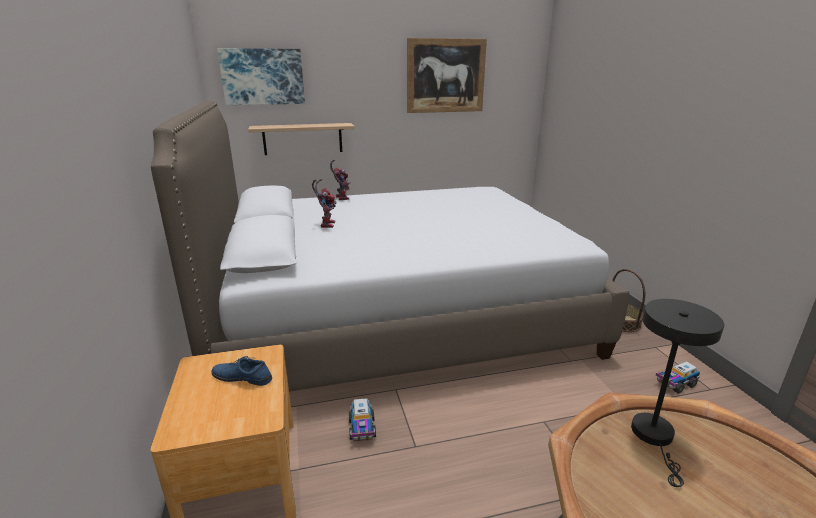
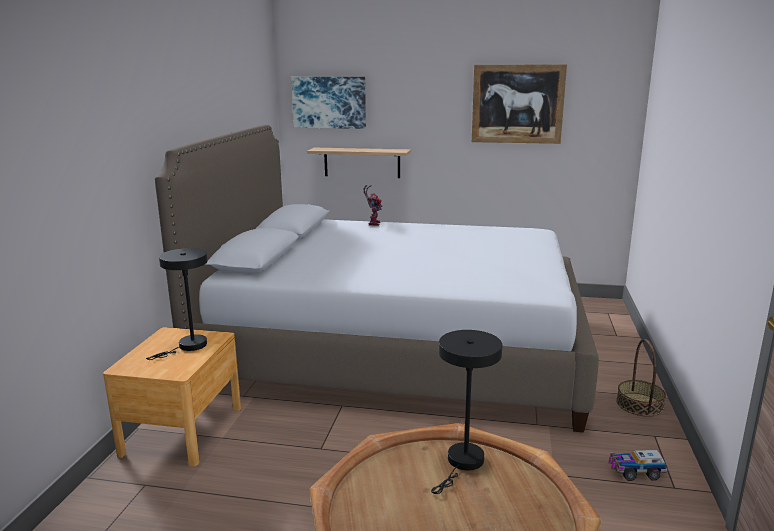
camera: 25 degrees right, 5 degrees down
blue shoe [212,356,272,386] -> black table lamp [146,248,207,360]
toy robot [312,179,336,228] -> none
toy truck [349,398,376,441] -> none

